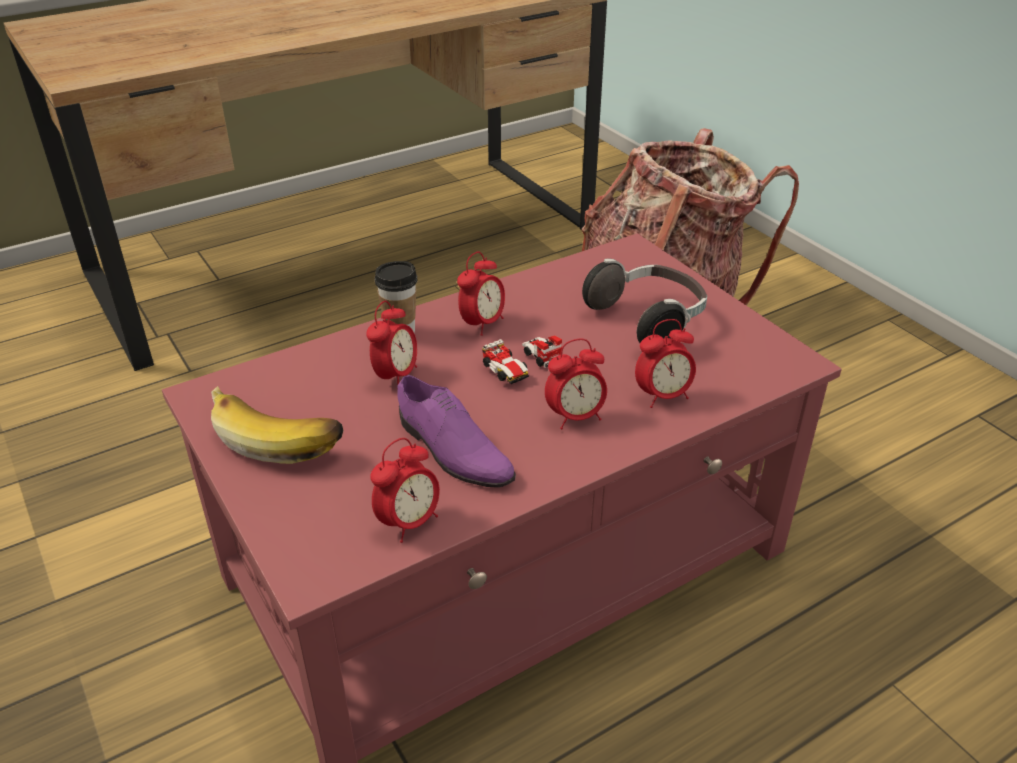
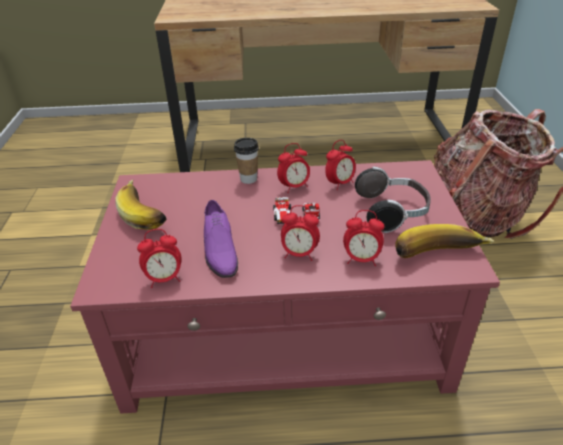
camera: 30 degrees right, 0 degrees up
alarm clock [366,301,417,390] -> alarm clock moved to [325,140,356,190]
none -> banana [395,224,494,258]

